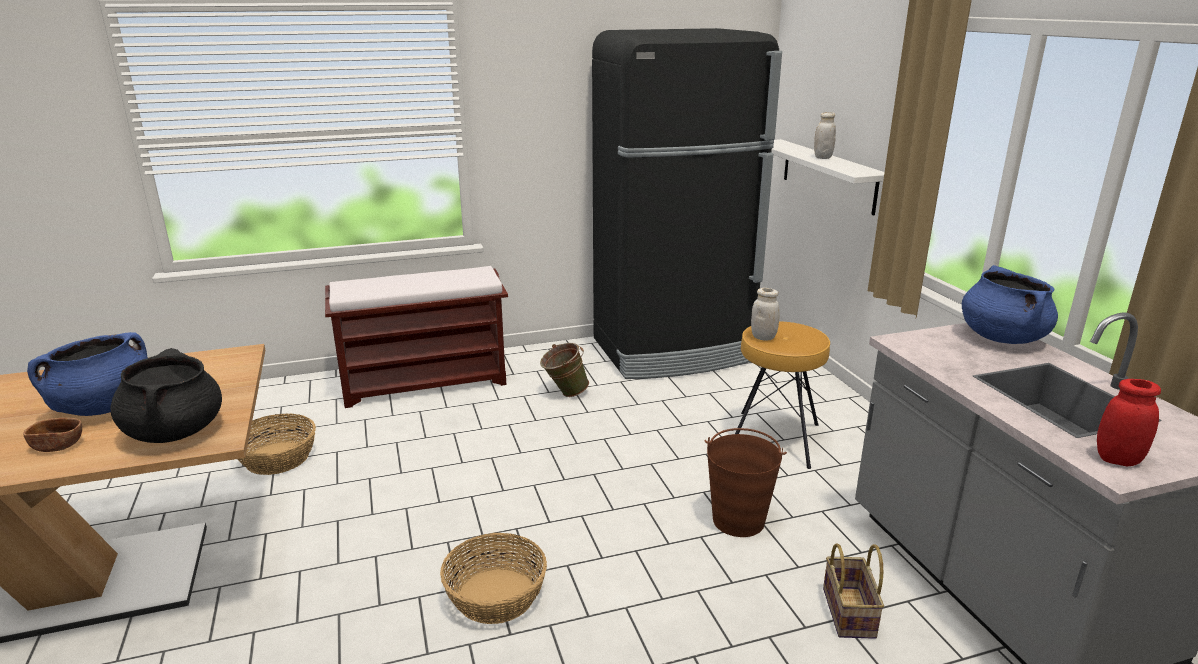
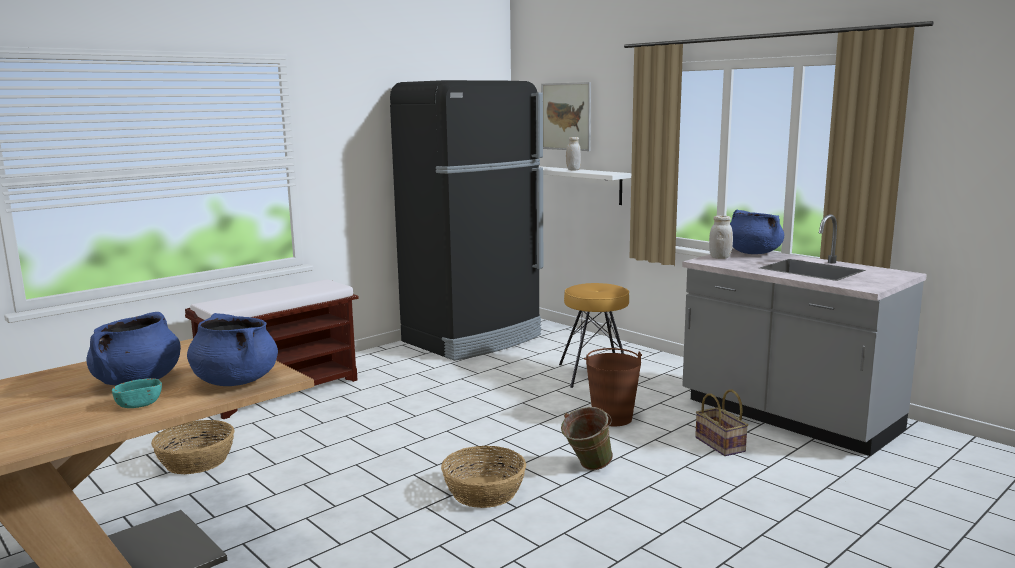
camera: 25 degrees left, 10 degrees down
brown bowl [23,418,82,452] -> turquoise bowl [112,378,162,408]
black cooking pot [111,348,222,443] -> blue cooking pot [187,313,278,386]
green bucket [540,343,589,397] -> green bucket moved to [561,407,613,470]
white jar [751,288,780,341] -> white jar moved to [709,215,733,259]
red jar [1097,379,1161,466] -> none
none -> picture [541,82,591,151]

